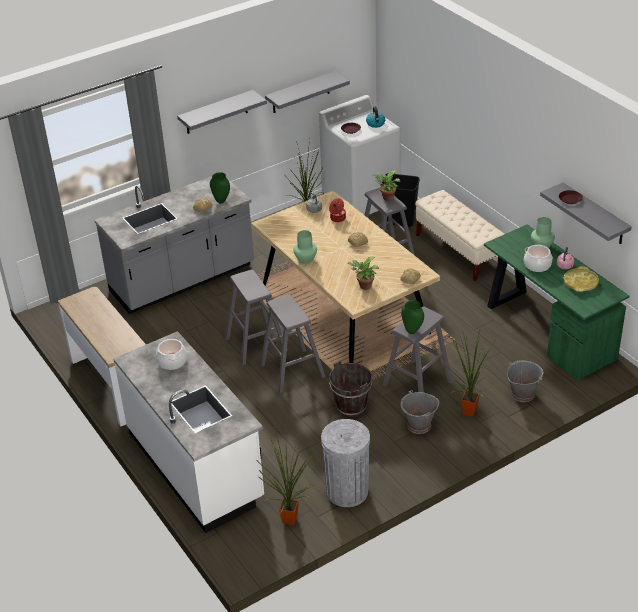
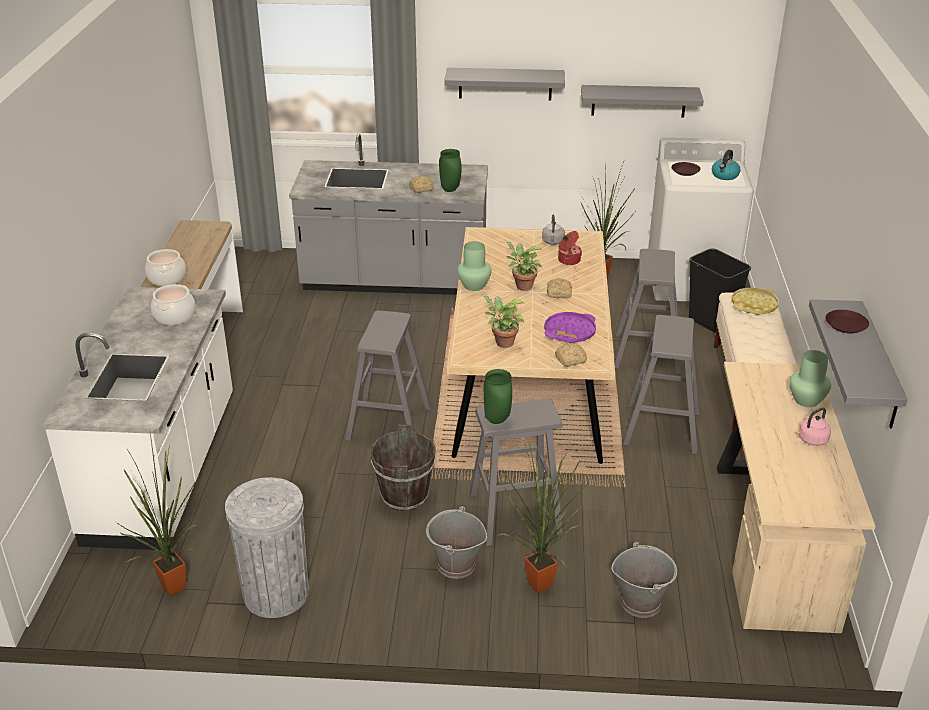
camera: 35 degrees right, 5 degrees down
grey stool [225,270,288,365] -> grey stool moved to [623,315,700,454]
potted plant [373,171,401,201] -> potted plant moved to [506,242,543,291]
green desk [484,224,629,381] -> beige desk [717,362,875,633]
cooking pot [524,245,553,272] -> cooking pot moved to [145,249,186,286]
yellow tray [563,266,599,292] -> yellow tray moved to [732,288,779,315]
none -> purple tray [544,312,596,343]

